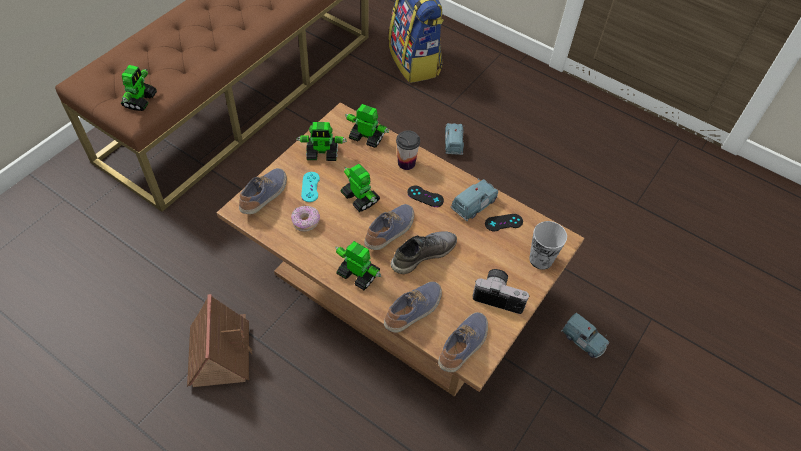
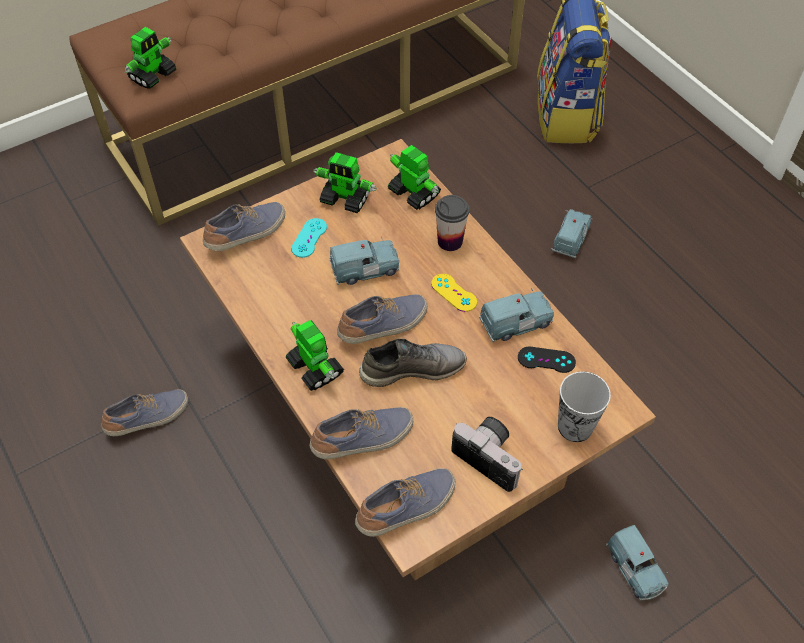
camera: 25 degrees right, 0 degrees up
toy house [187,294,252,387] -> shoe [101,389,188,436]
donut [291,206,320,232] -> none
toy robot [341,164,380,212] -> blue toy car [330,236,400,285]
black game controller [407,186,444,207] -> yellow game controller [431,274,477,312]

